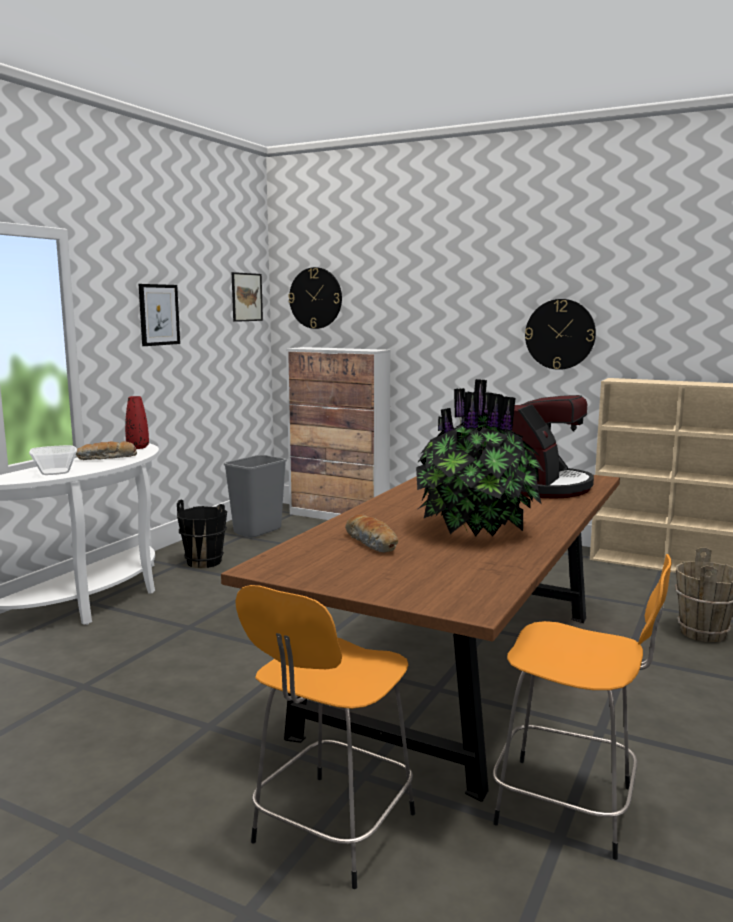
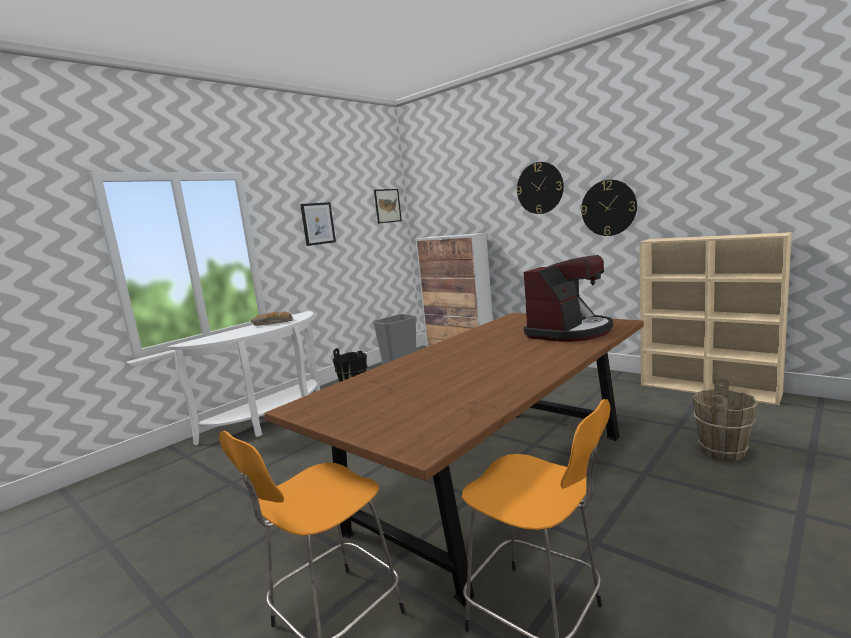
camera: 15 degrees right, 0 degrees up
bowl [29,445,77,475] -> none
red vase [125,396,149,449] -> none
wall clock [288,267,342,329] -> wall clock moved to [516,162,564,214]
bread [345,514,398,553] -> none
potted plant [416,379,544,536] -> none

